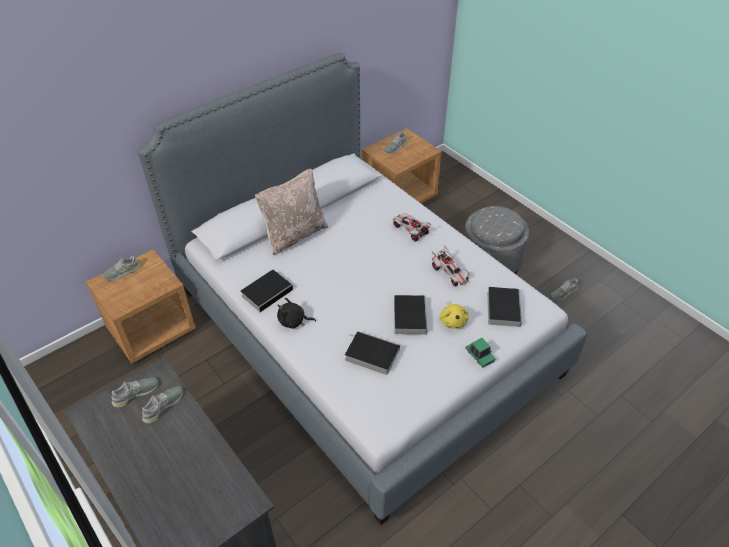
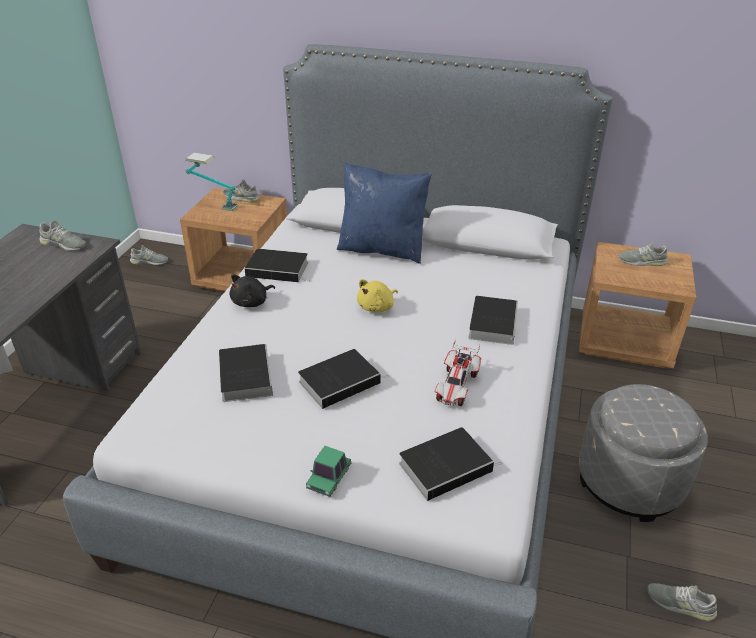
camera: 55 degrees right, 10 degrees down
grey shoe [142,386,183,424] -> grey shoe moved to [130,245,168,265]
beige pillow [255,169,328,255] -> blue pillow [337,162,432,264]
black plush toy [277,298,316,329] -> black plush toy turned 105 degrees counterclockwise [230,274,275,307]
toy car [393,213,431,242] -> book [468,296,518,345]
yellow plush toy [439,301,469,329] -> yellow plush toy moved to [357,279,398,312]
none -> table lamp [185,152,238,211]

